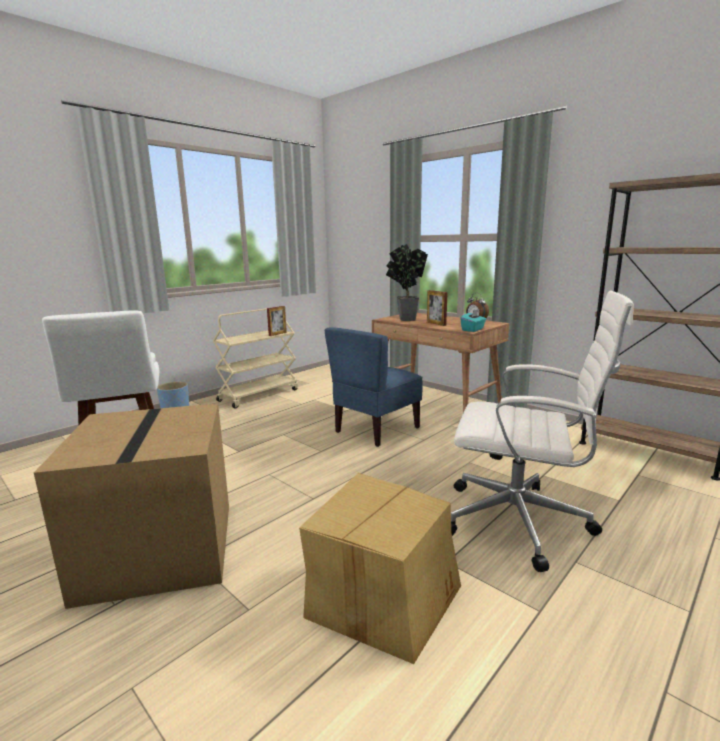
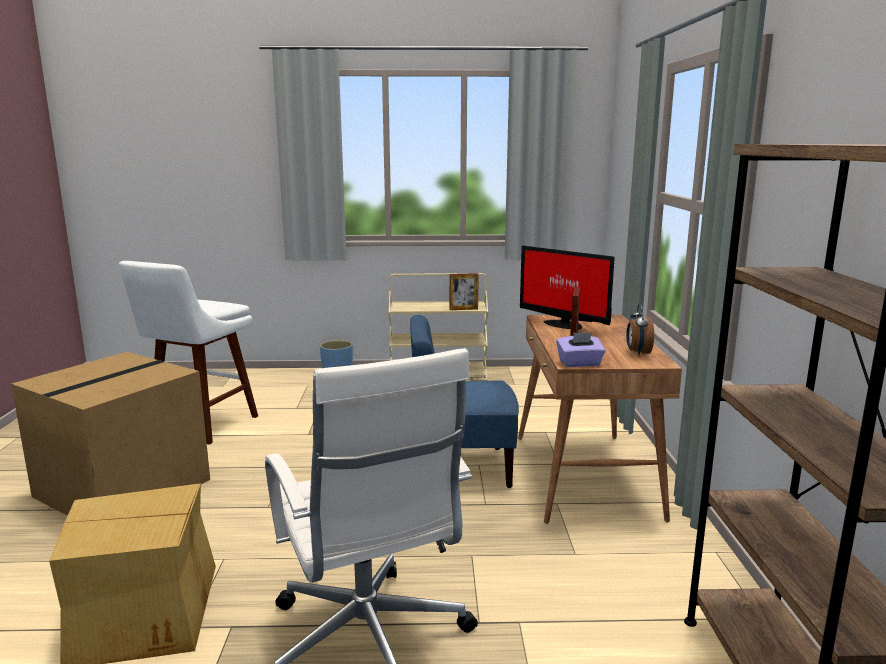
camera: 45 degrees right, 0 degrees up
potted plant [386,244,428,321] -> monitor [520,245,615,329]
turquoise tissue box [460,309,486,332] -> purple tissue box [556,333,606,367]

